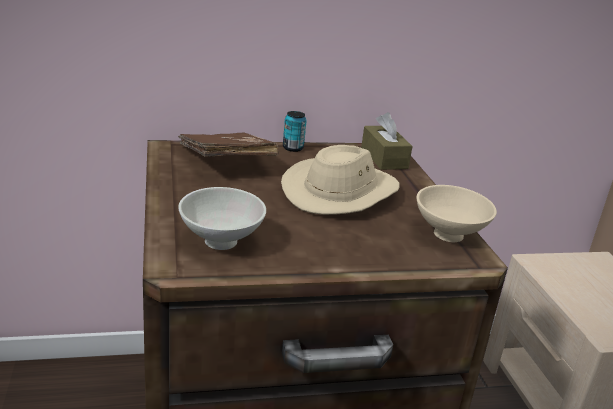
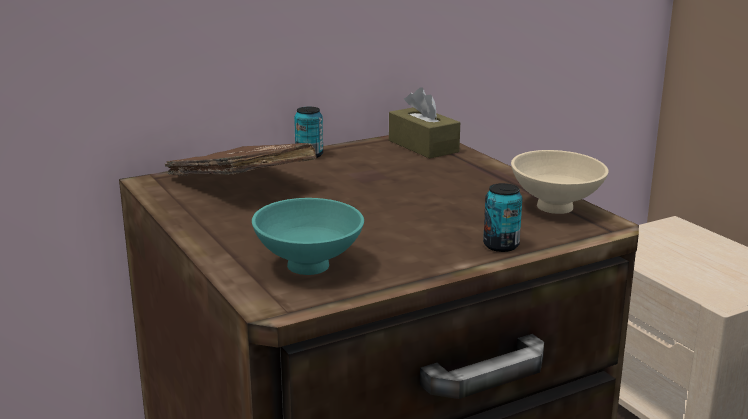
camera: 15 degrees left, 5 degrees down
white bowl [178,187,266,250] -> turquoise bowl [252,198,364,275]
beige hat [281,145,400,215] -> none
none -> can [483,183,522,252]

